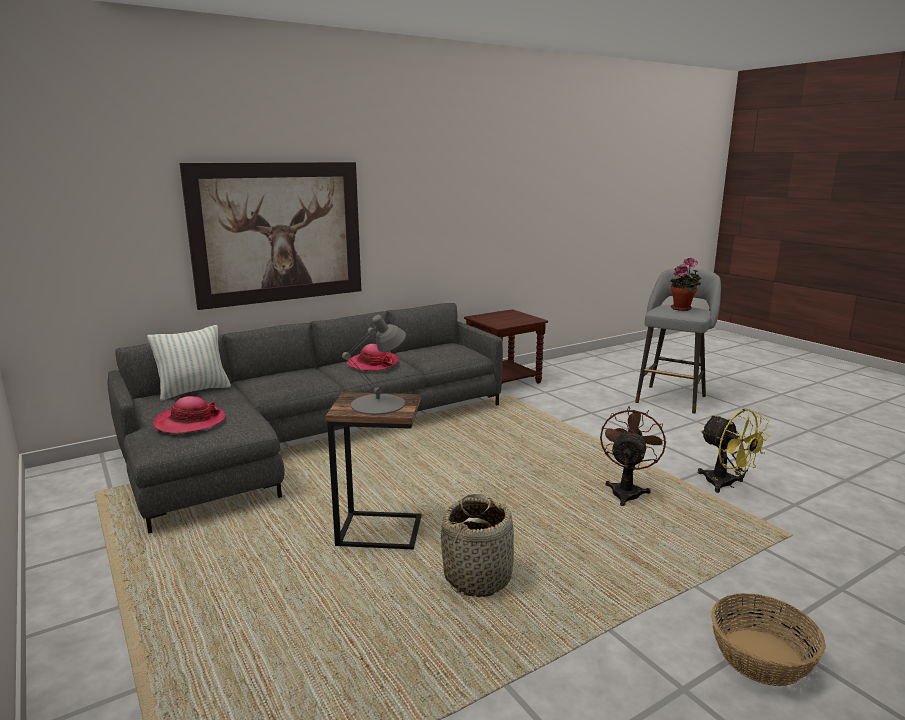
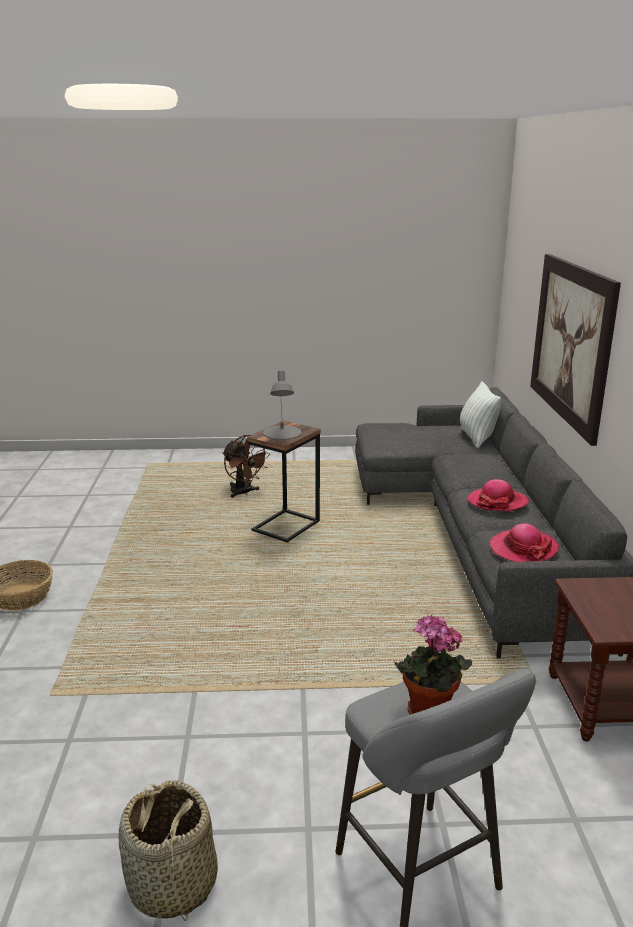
camera: 120 degrees right, 5 degrees up
hat [153,396,226,434] -> hat moved to [490,523,559,562]
basket [441,494,514,597] -> basket moved to [119,780,218,921]
brown fan [600,406,666,506] -> brown fan moved to [222,435,269,498]
yellow fan [698,409,770,493] -> none

